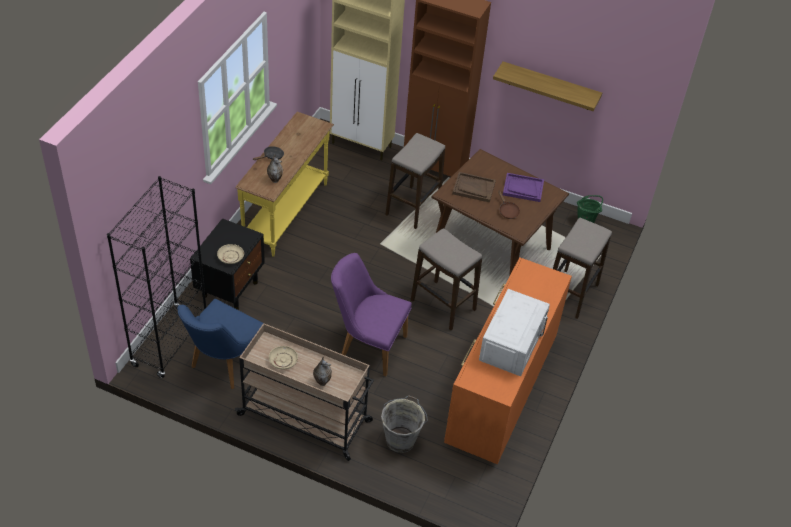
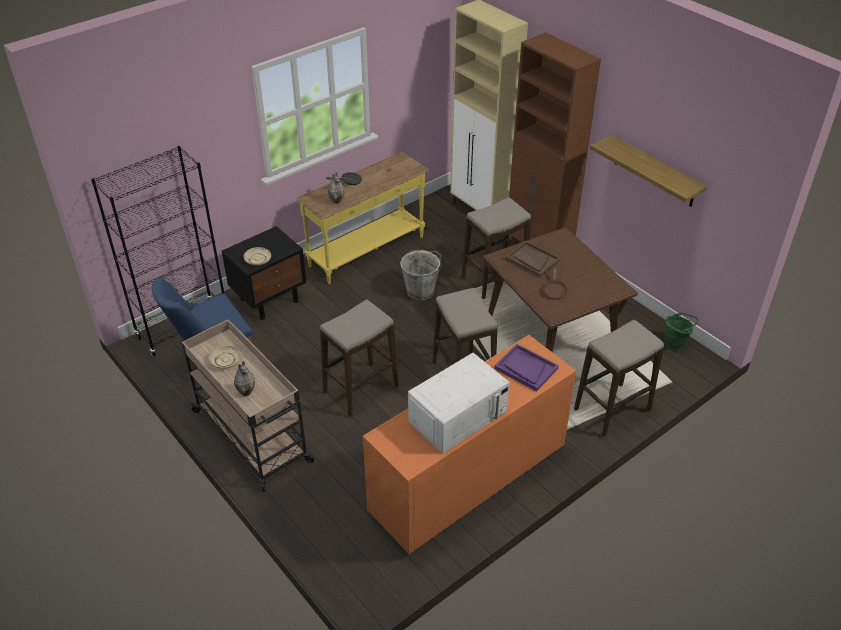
camera: 30 degrees right, 5 degrees down
purple chair [331,253,412,376] -> stool [320,300,398,417]
grey bucket [381,395,428,453] -> grey bucket moved to [400,250,442,301]
purple tray [503,173,544,202] -> purple tray moved to [494,344,559,391]

